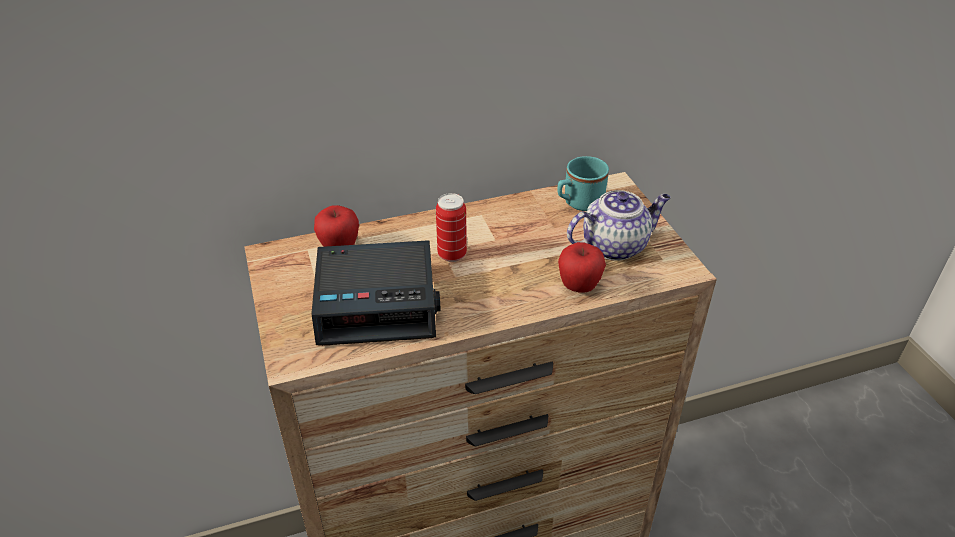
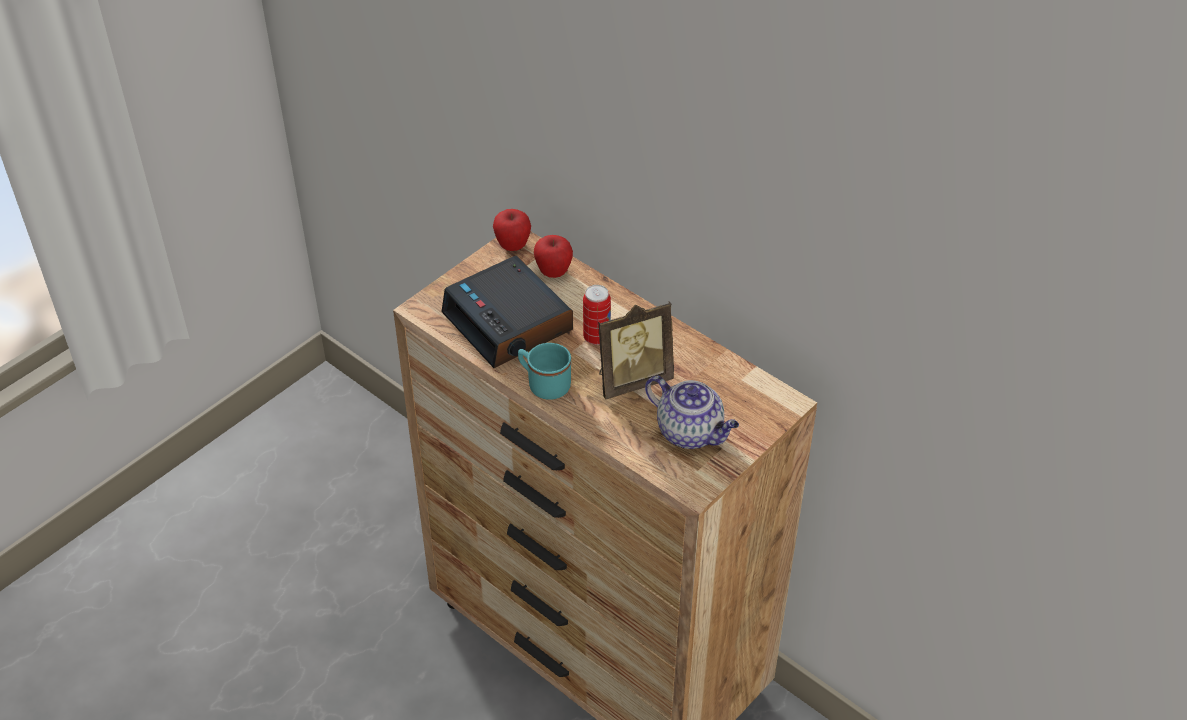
camera: 60 degrees right, 5 degrees up
turquoise mug [557,156,609,211] -> turquoise mug moved to [518,343,571,400]
apple [558,242,606,293] -> apple moved to [493,209,531,251]
none -> picture frame [598,301,674,399]

